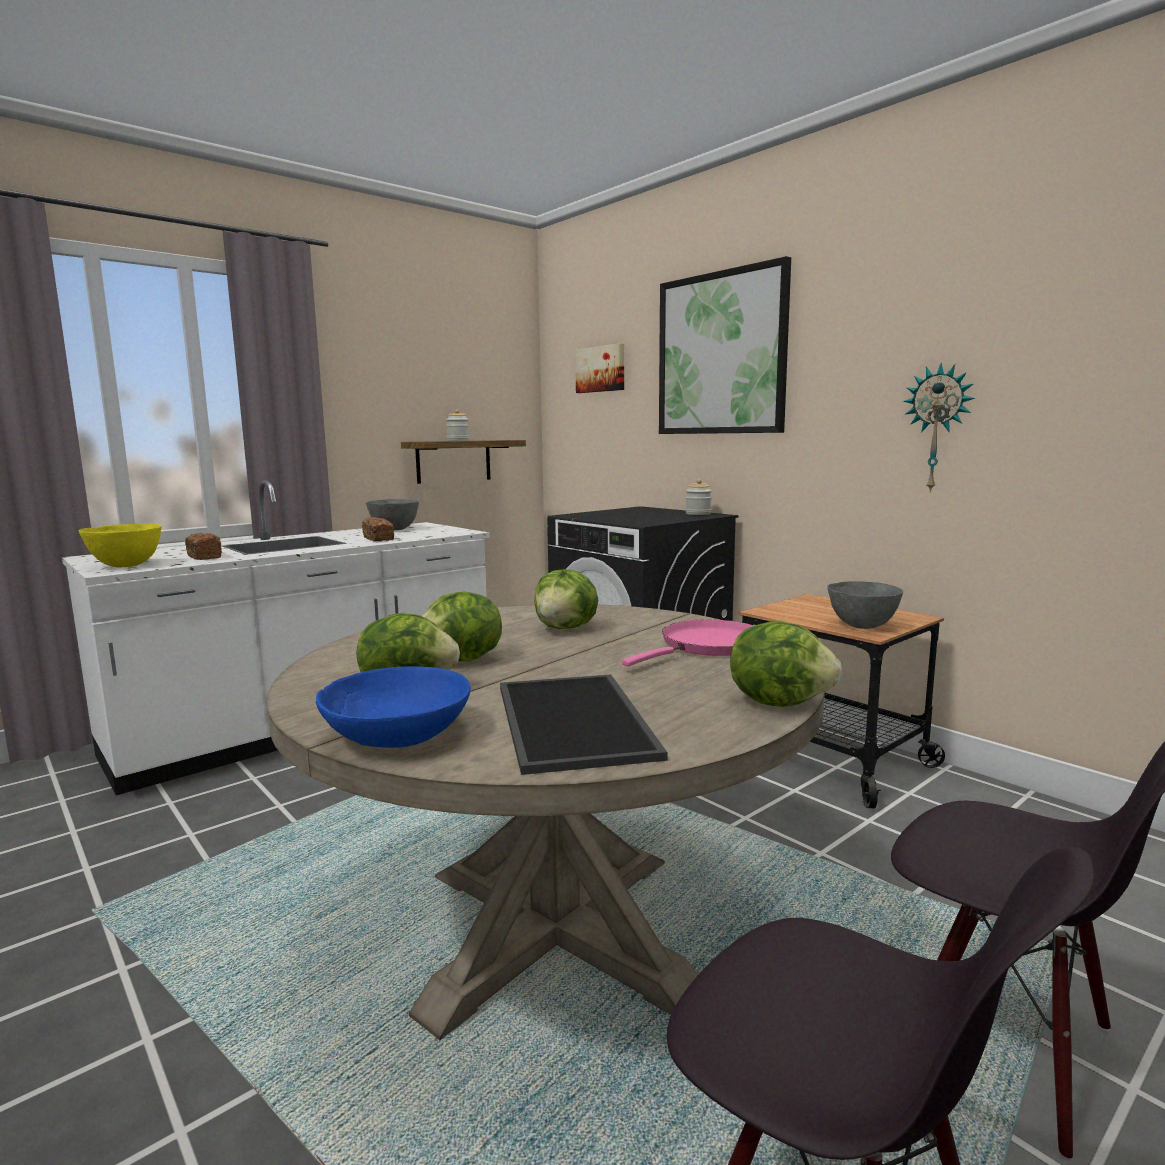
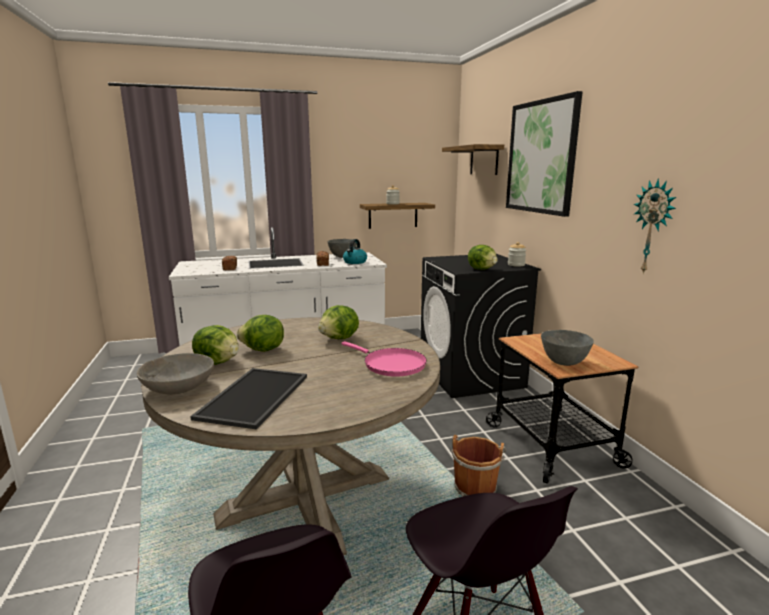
camera: 25 degrees right, 5 degrees up
yellow bowl [78,523,162,567] -> none
blue bowl [316,667,471,748] -> grey bowl [137,353,214,394]
picture [575,343,624,393] -> shelf [442,144,504,175]
pink frying pan [622,619,754,666] -> pink frying pan turned 60 degrees clockwise [342,341,427,377]
lettuce [730,621,842,707] -> lettuce moved to [468,245,498,270]
none -> kettle [343,239,367,264]
none -> brown bucket [451,435,506,496]

